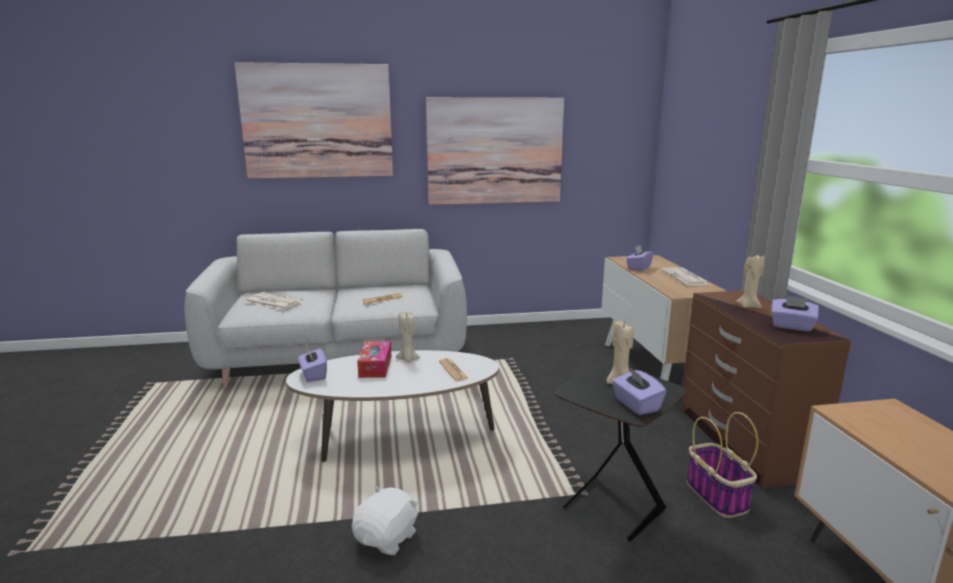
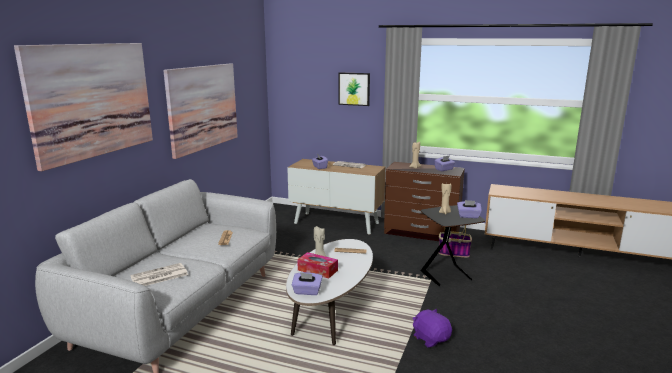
camera: 60 degrees left, 0 degrees up
white plush toy [352,486,419,555] -> purple plush toy [412,309,452,348]
none -> picture [339,72,370,106]

